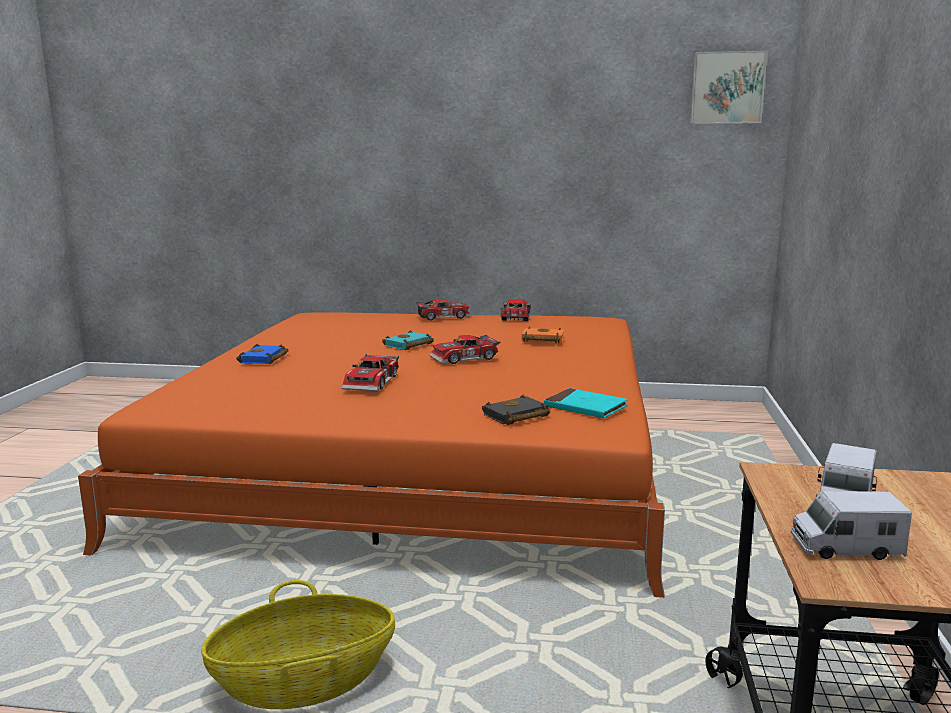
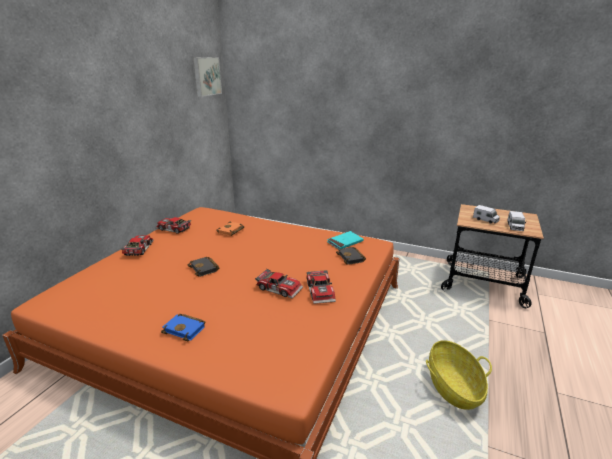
camera: 75 degrees left, 10 degrees up
turquoise book [382,330,434,350] -> black book [188,257,219,277]
toy car [429,335,500,364] -> toy car moved to [307,270,336,304]

